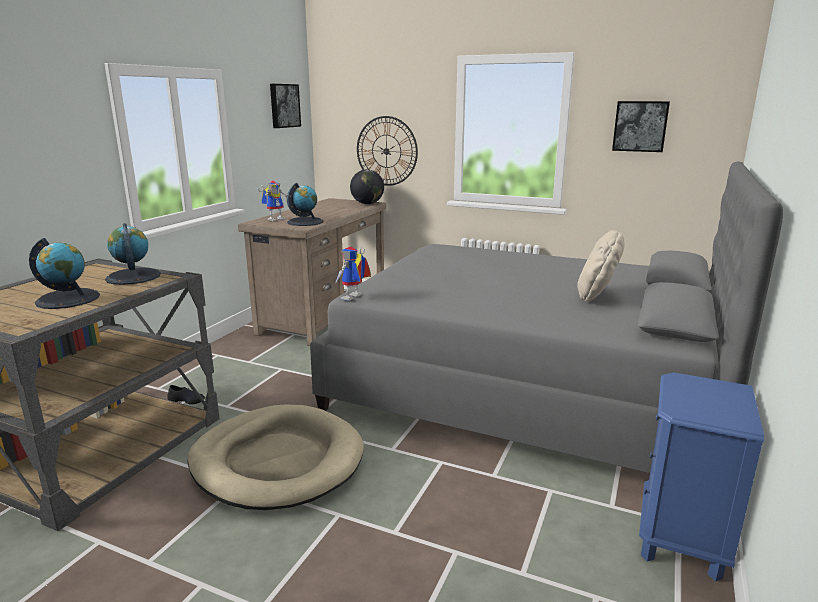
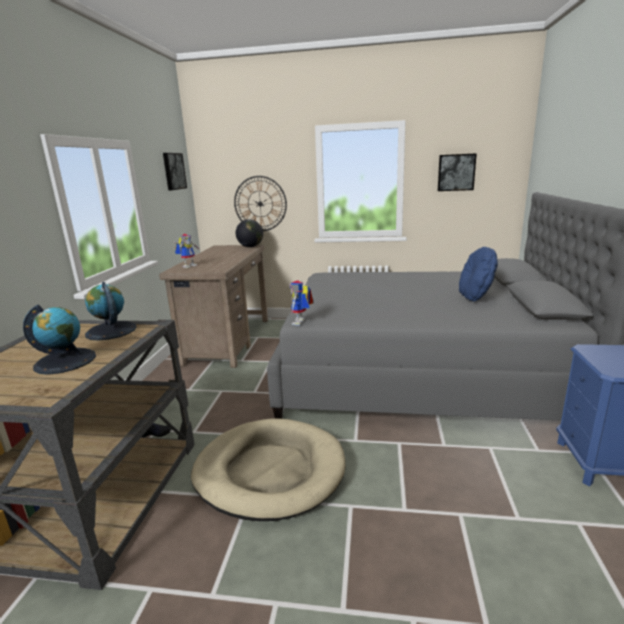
camera: 15 degrees left, 0 degrees up
globe [287,183,324,226] -> none
beige pillow [577,230,624,301] -> blue pillow [459,247,498,302]

